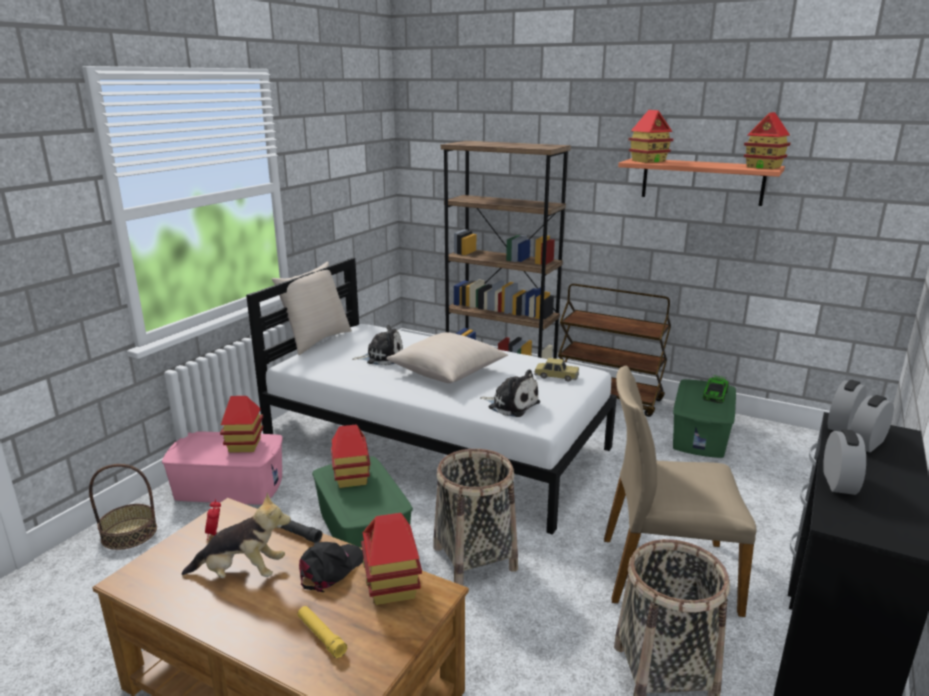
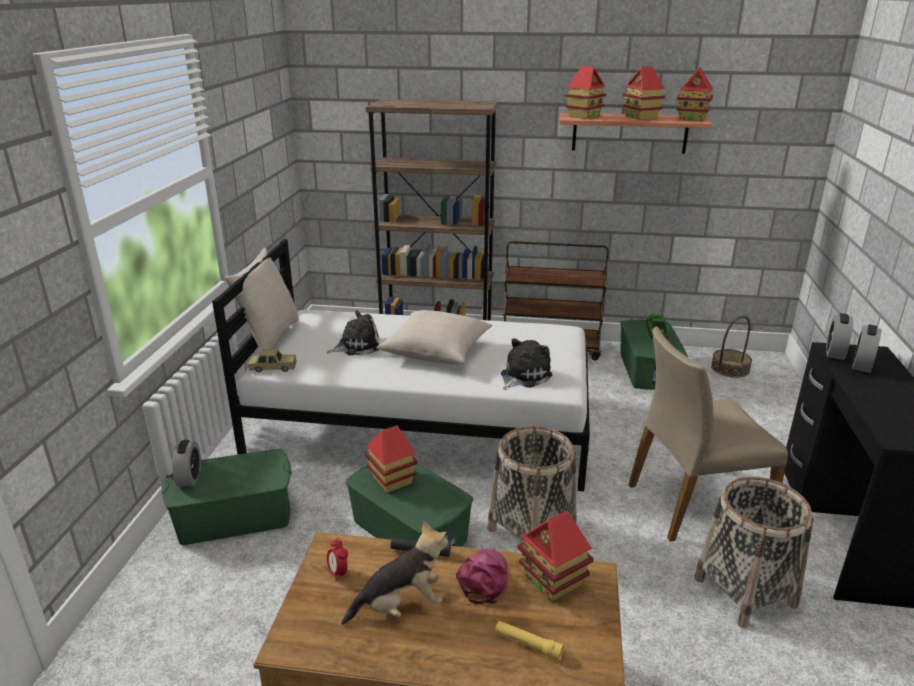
camera: 20 degrees left, 5 degrees up
basket [89,464,157,550] -> basket moved to [711,316,752,378]
pink storage box [162,431,283,505] -> green storage box [162,449,291,545]
toy house [220,396,263,453] -> toy house moved to [622,66,665,120]
black cap [299,542,363,592] -> pink cap [456,550,508,605]
plush toy [480,370,540,417] -> plush toy turned 60 degrees counterclockwise [501,338,552,390]
toy car [534,358,579,382] -> toy car moved to [247,349,297,372]
alarm clock [823,429,866,495] -> alarm clock moved to [172,440,201,487]

